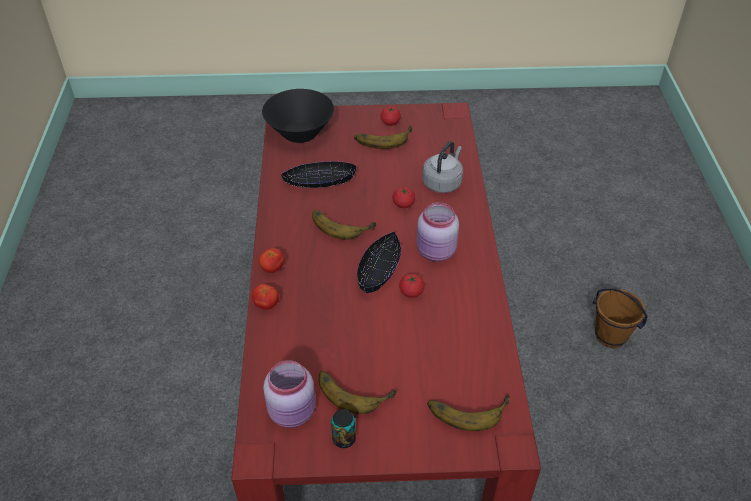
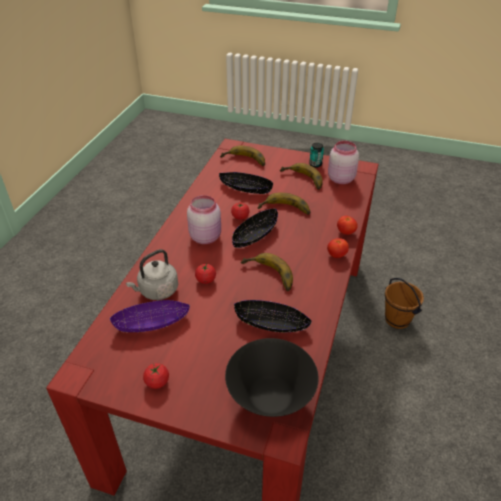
camera: 160 degrees left, 5 degrees down
banana [354,125,412,149] -> banana moved to [258,193,310,215]
brown bucket [593,288,648,348] -> brown bucket moved to [385,278,424,329]
none -> purple bowl [110,300,190,332]
none -> black bowl [219,172,273,194]

